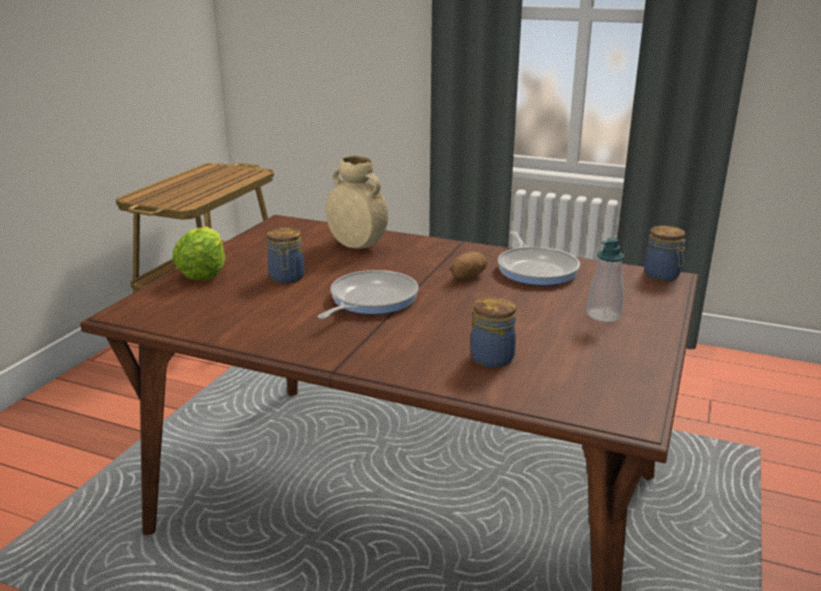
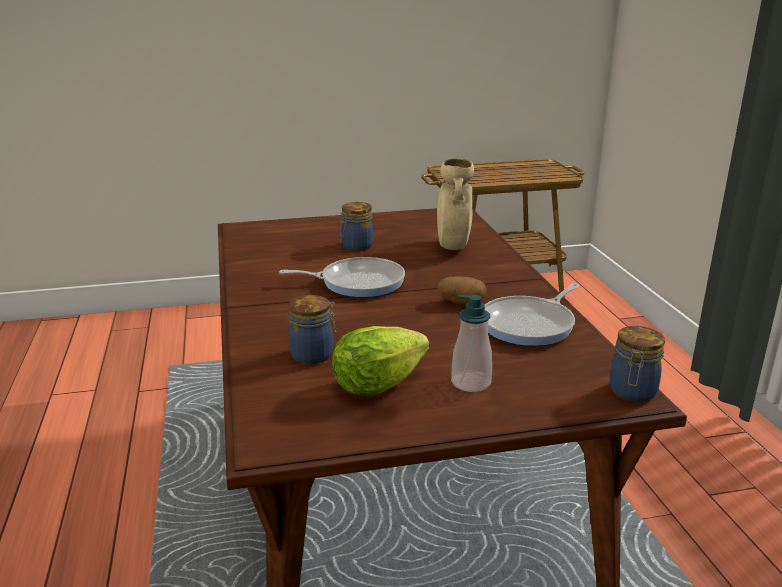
camera: 55 degrees right, 0 degrees up
lettuce [172,227,225,280] -> lettuce moved to [332,326,429,397]

